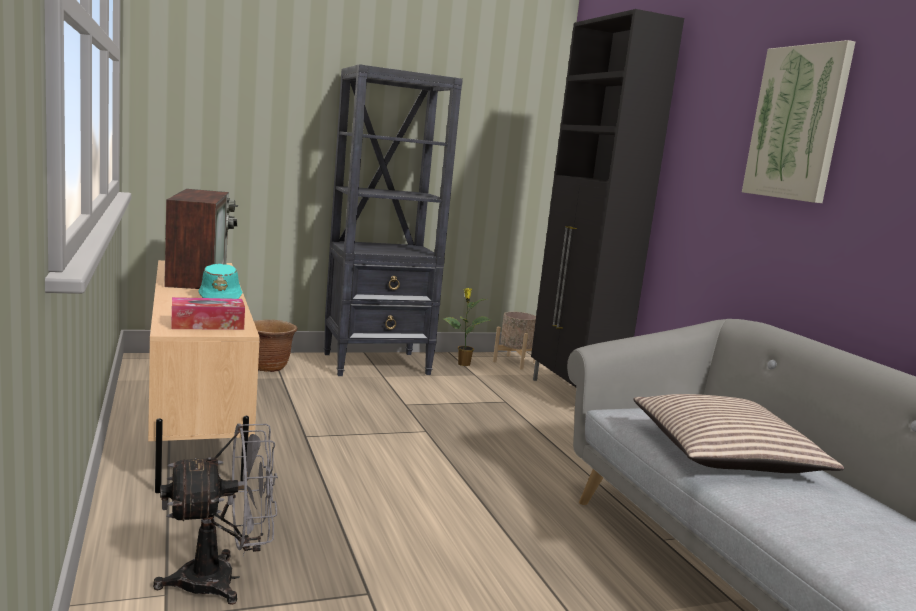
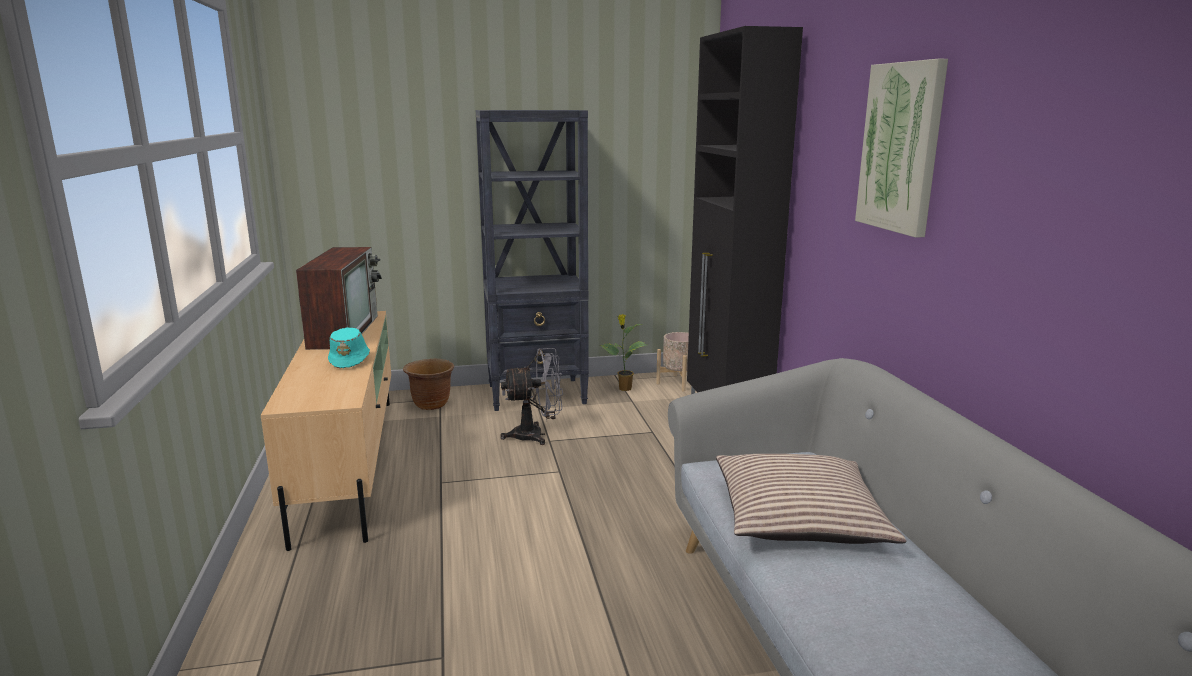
camera: 10 degrees right, 5 degrees up
grey fan [153,424,278,605] -> grey fan moved to [500,348,563,445]
tissue box [171,297,245,330] -> none

